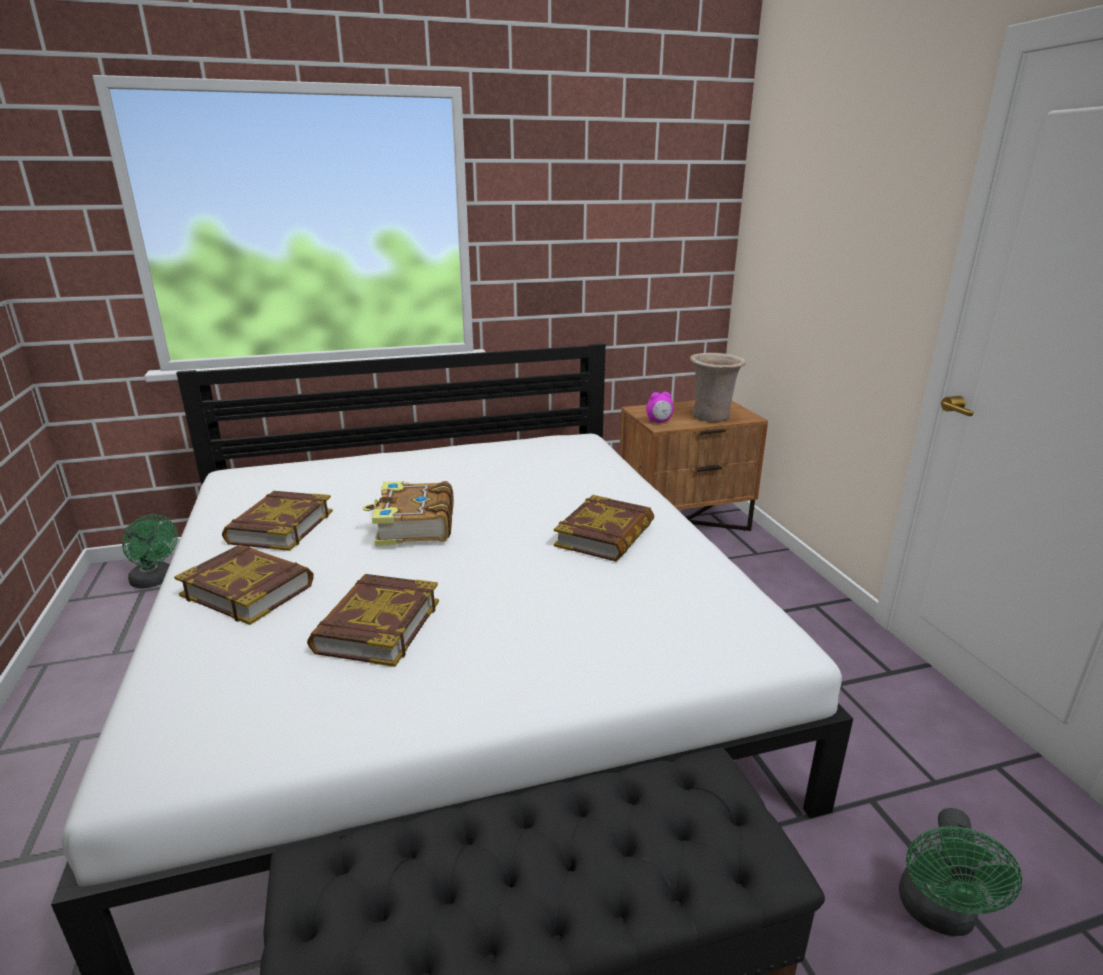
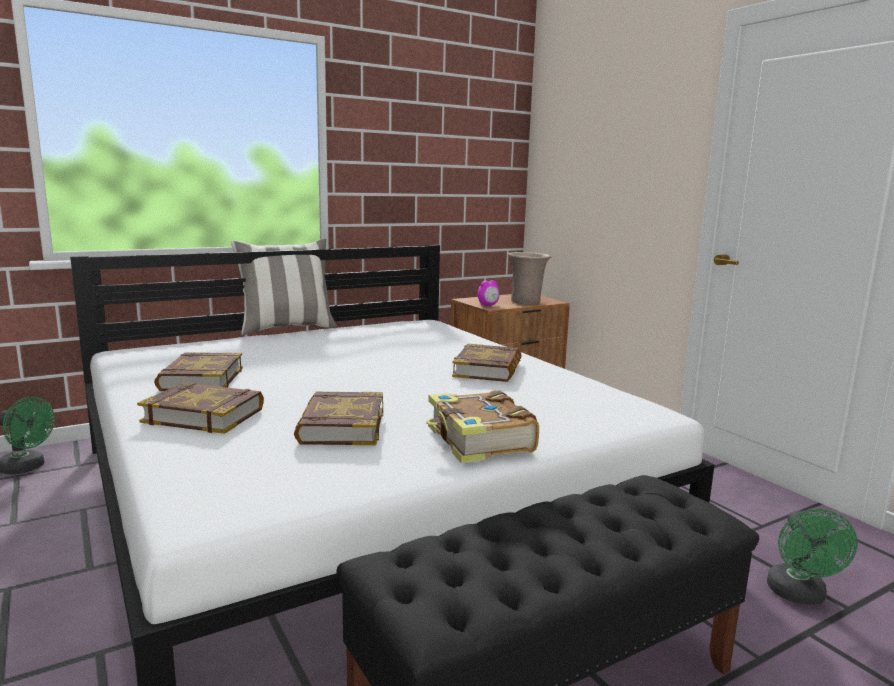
camera: 15 degrees left, 10 degrees down
book [363,481,454,546] -> book moved to [426,390,539,463]
none -> pillow [230,238,337,336]

